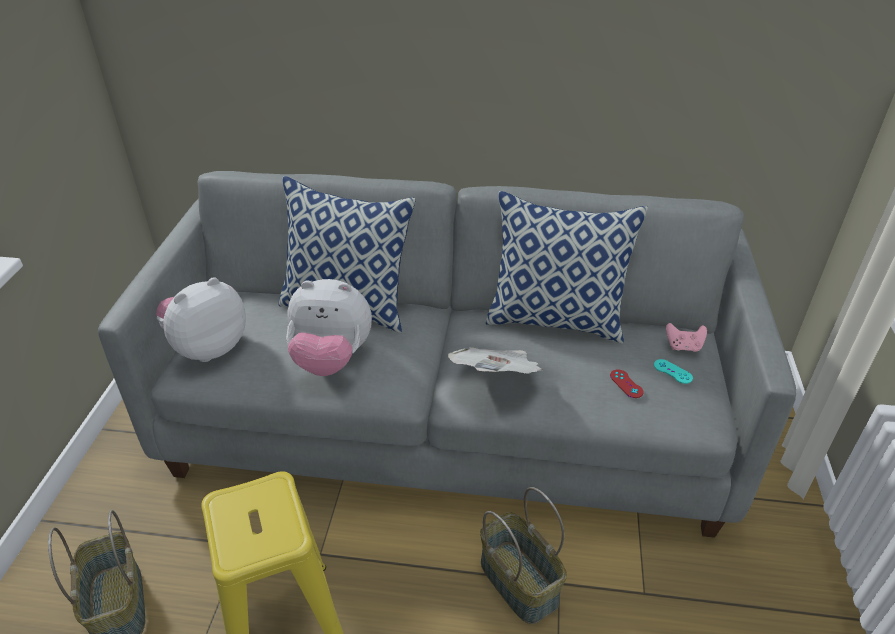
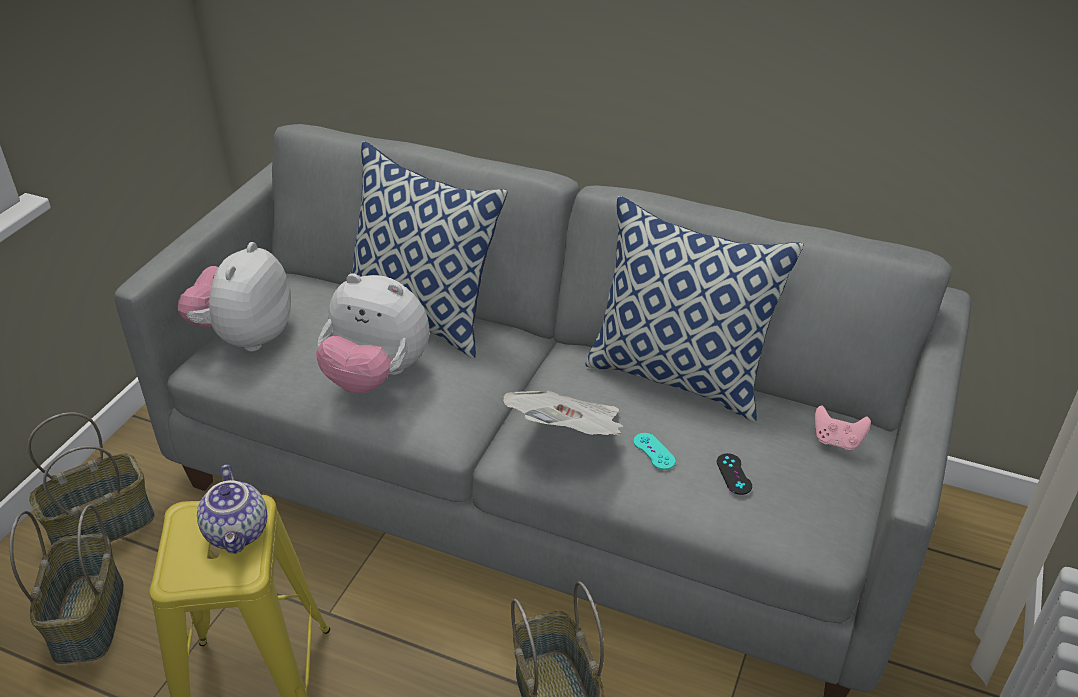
camera: 15 degrees right, 0 degrees up
plush toy [156,277,246,362] -> plush toy turned 45 degrees counterclockwise [178,242,291,351]
red game controller [610,369,643,398] -> black game controller [717,453,752,495]
turquoise game controller [654,359,693,384] -> turquoise game controller moved to [633,433,676,470]
none -> basket [28,412,155,545]
none -> teapot [197,464,267,554]

